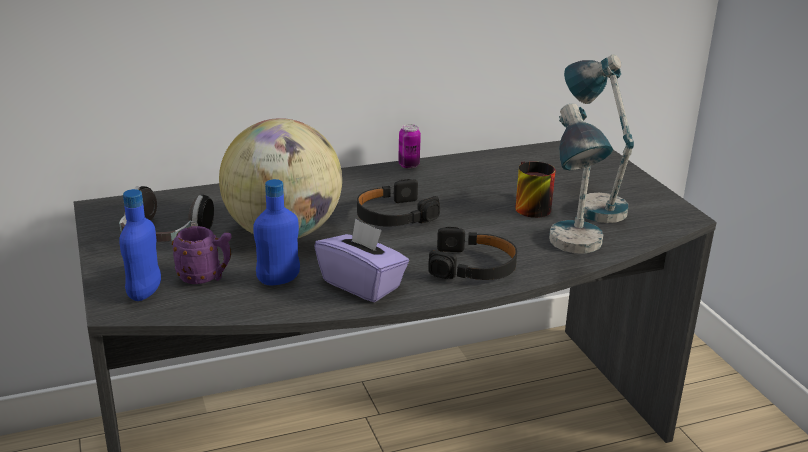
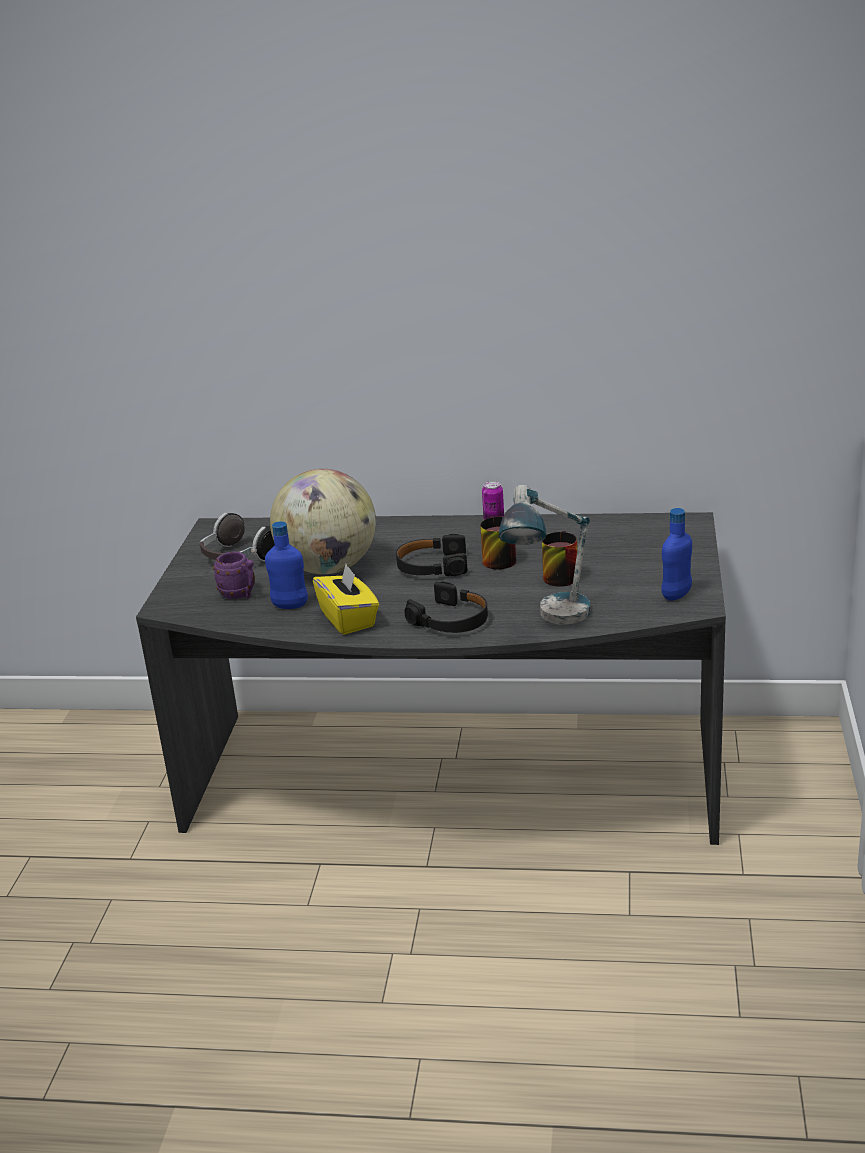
camera: 30 degrees right, 0 degrees up
blue bottle [119,189,161,301] -> blue bottle moved to [661,508,692,601]
purple tissue box [314,219,409,302] -> yellow tissue box [313,564,379,635]
table lamp [564,54,634,223] -> none
none -> mug [480,516,516,570]

